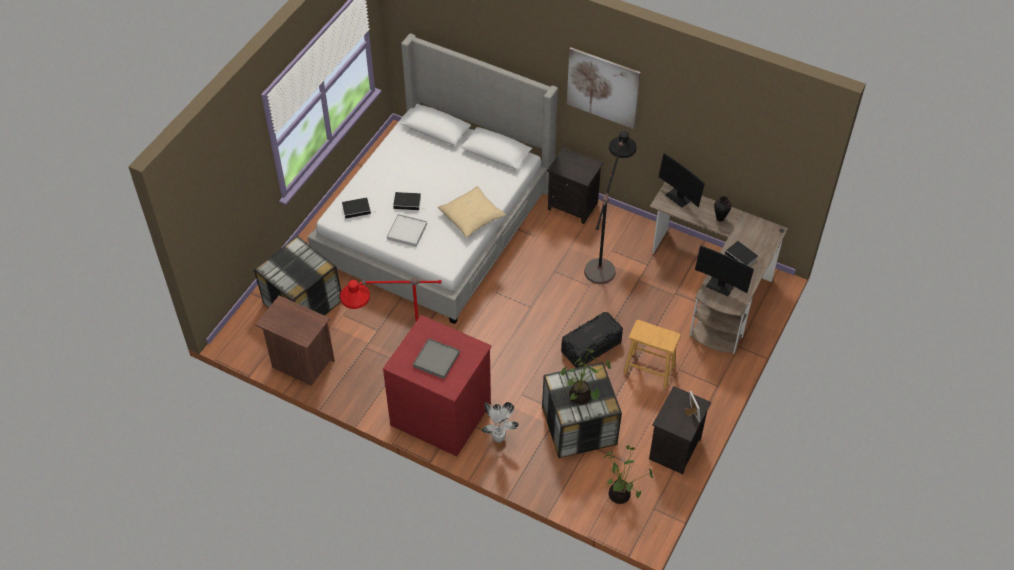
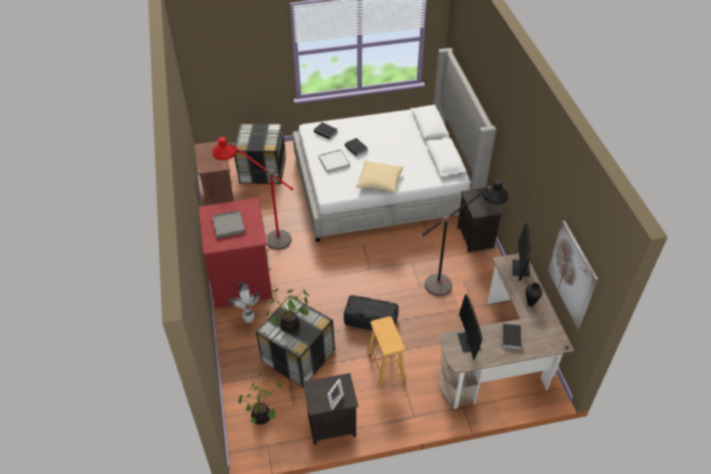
camera: 50 degrees right, 5 degrees down
picture [567,47,641,129] -> picture moved to [548,221,598,328]

